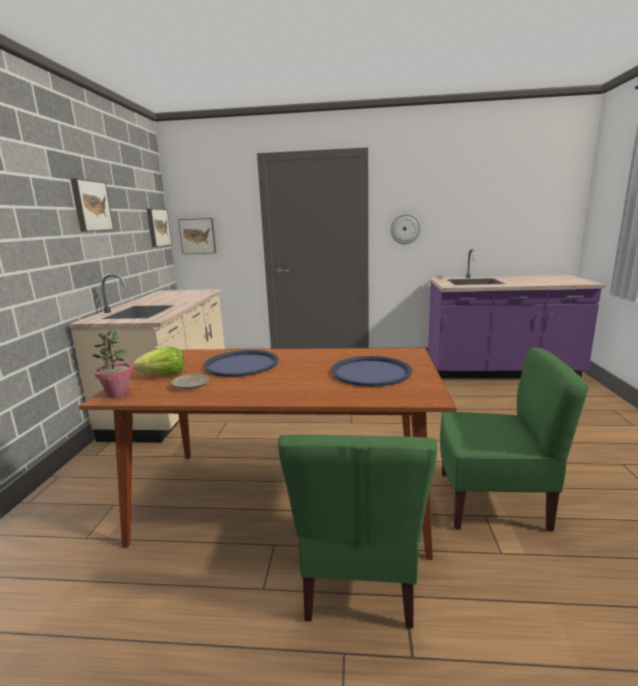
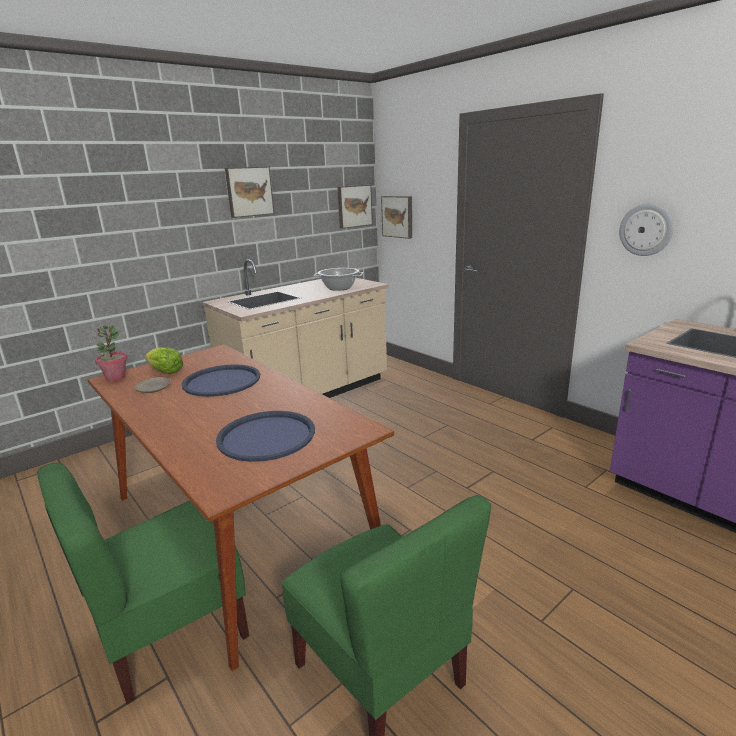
camera: 45 degrees right, 5 degrees up
none -> cooking pot [313,268,364,291]

